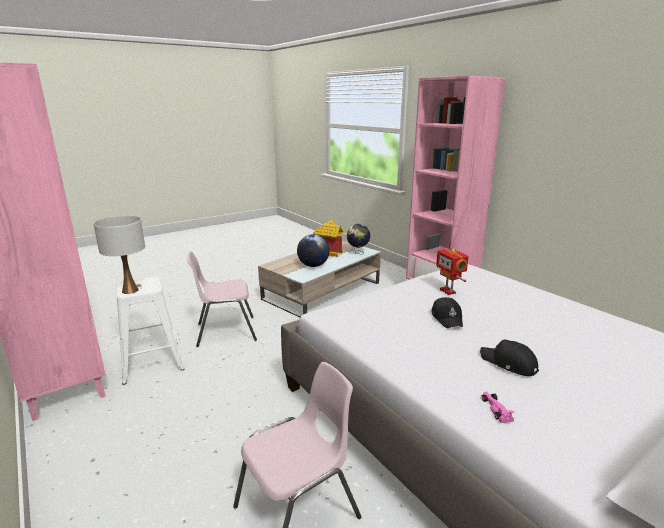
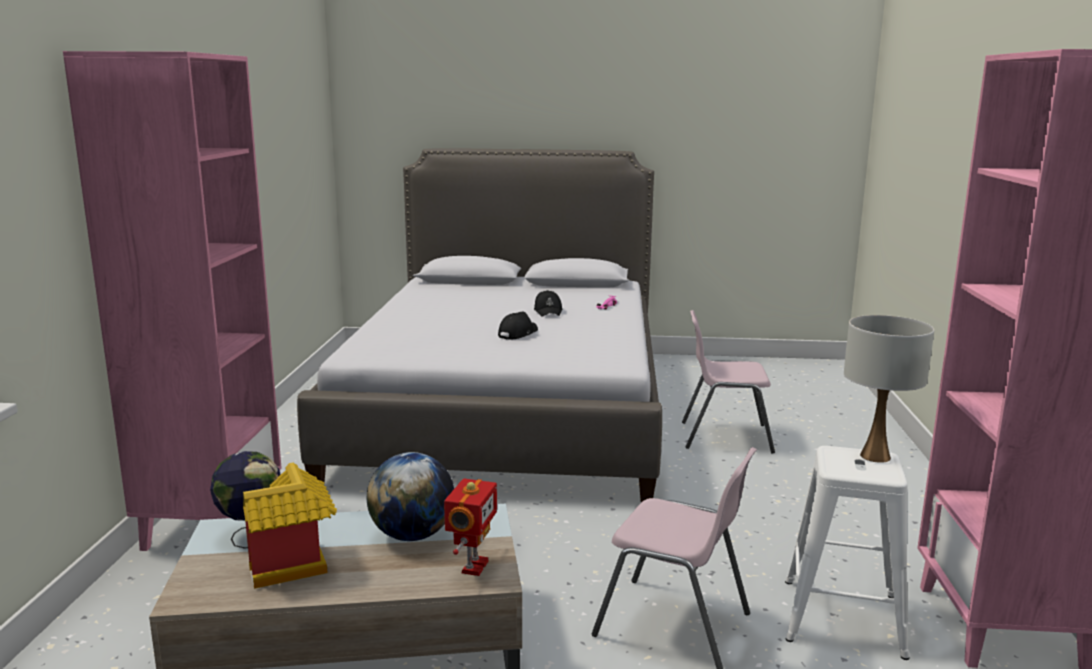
camera: 140 degrees left, 5 degrees down
toy robot [436,248,469,295] -> toy robot moved to [444,478,497,576]

